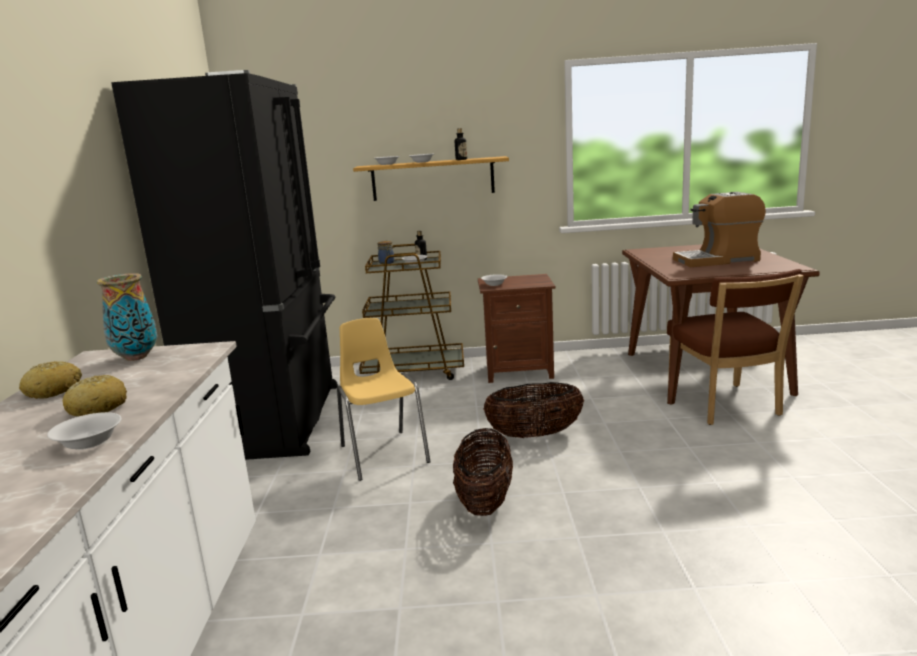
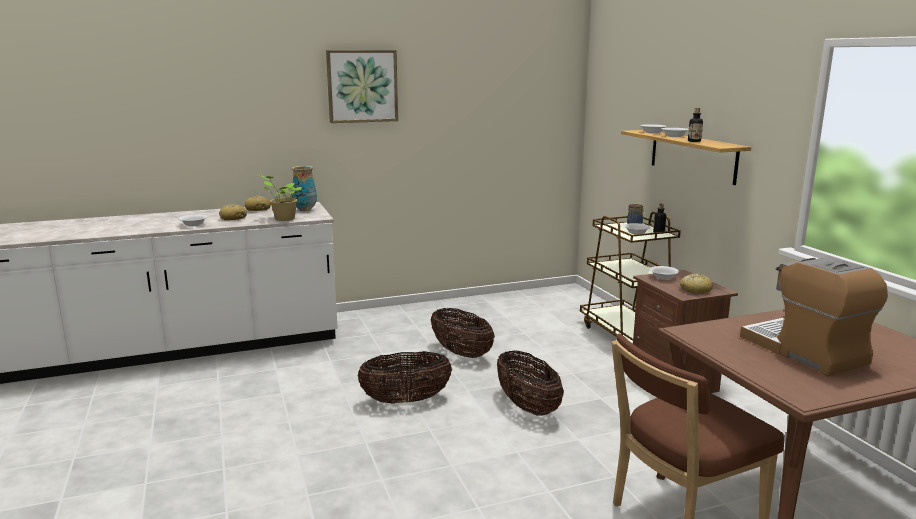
camera: 70 degrees right, 0 degrees up
black fridge [111,70,338,460] -> none
yellow chair [337,318,431,481] -> basket [431,308,495,358]
none -> potted plant [258,174,302,221]
none -> picture [326,50,398,123]
none -> bread [680,274,713,294]

